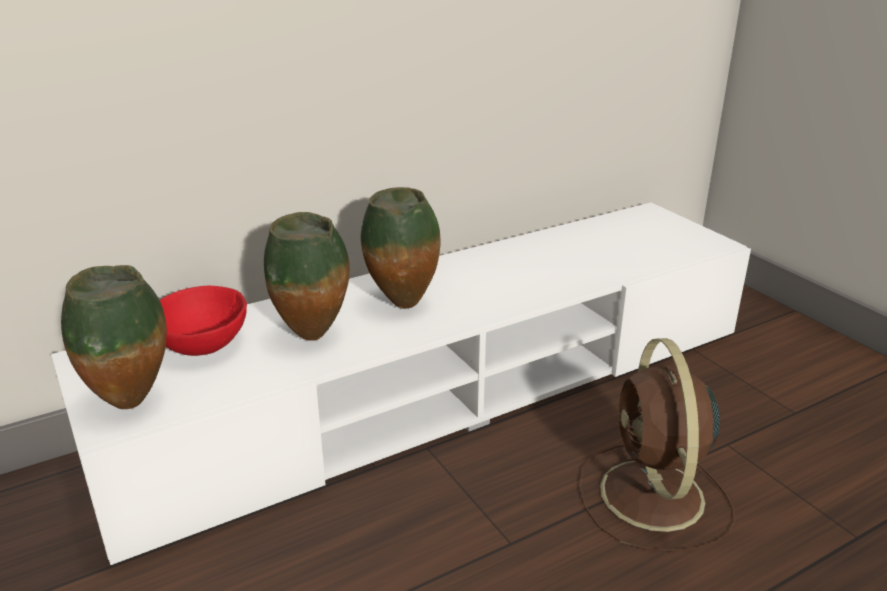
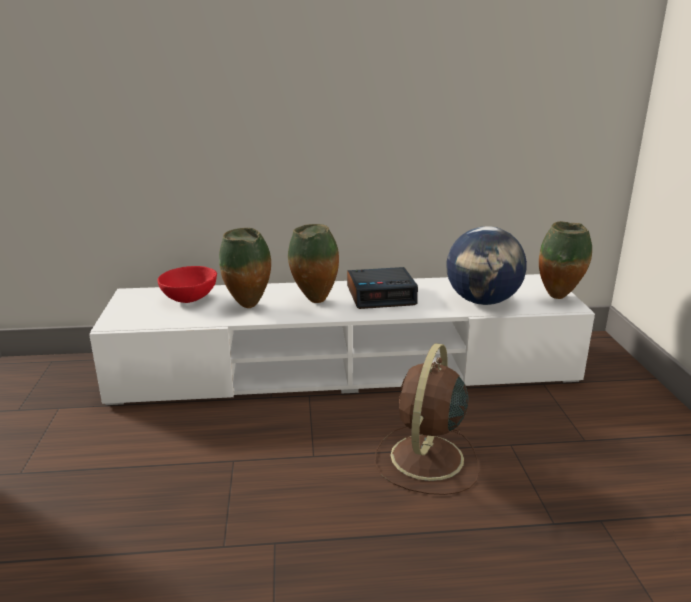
camera: 25 degrees right, 5 degrees down
vase [61,265,167,409] -> vase moved to [539,221,592,299]
none -> alarm clock [347,267,418,309]
none -> globe [446,226,527,305]

